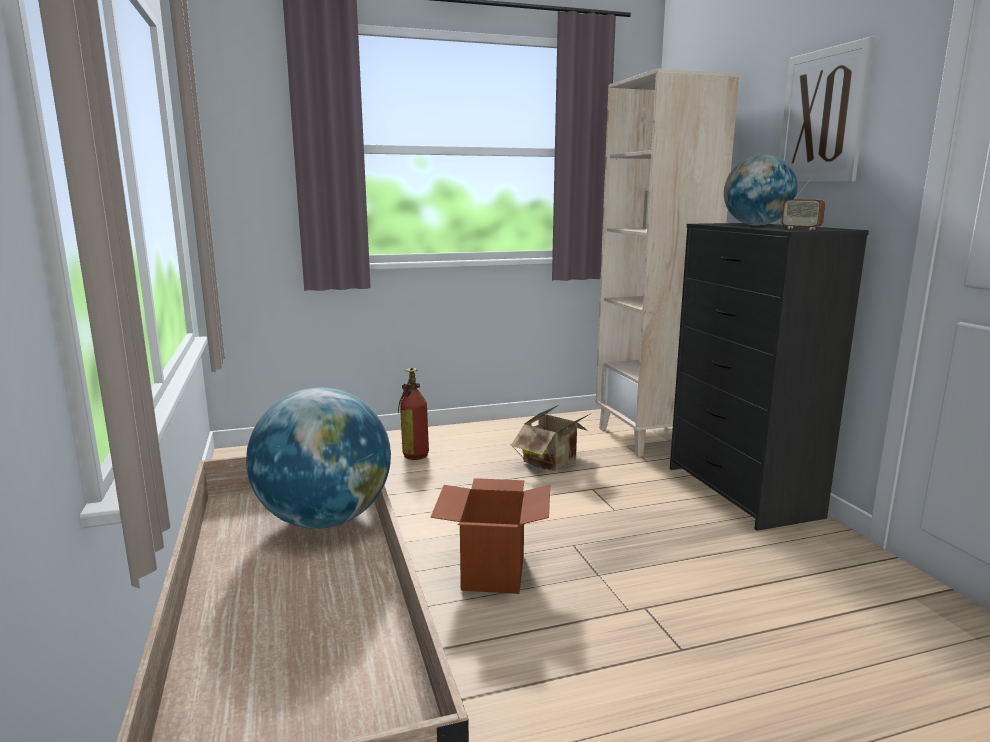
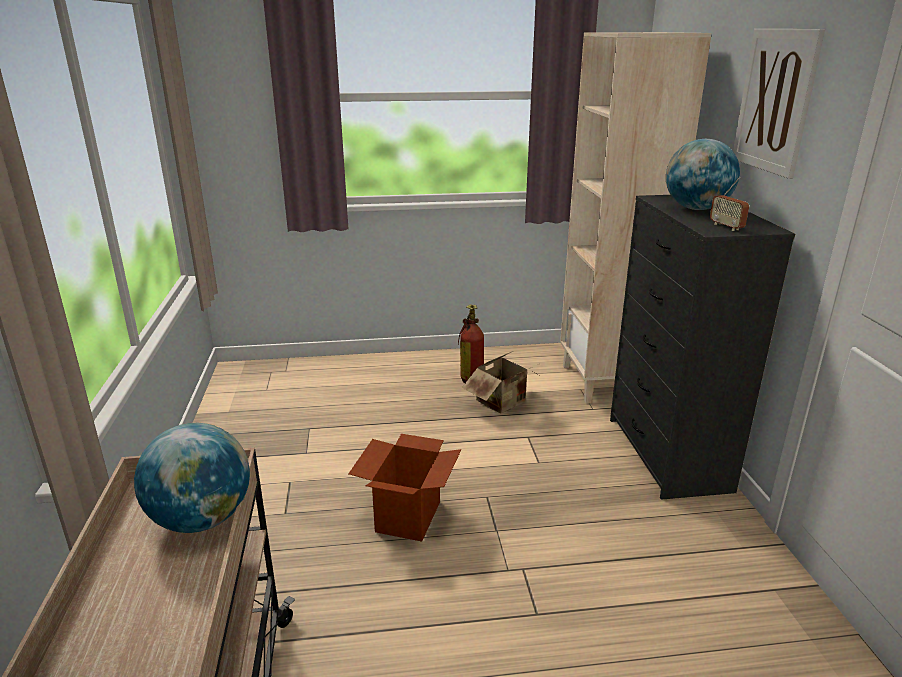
camera: 10 degrees right, 10 degrees up
fire extinguisher [398,368,429,460] -> fire extinguisher moved to [458,305,484,383]

